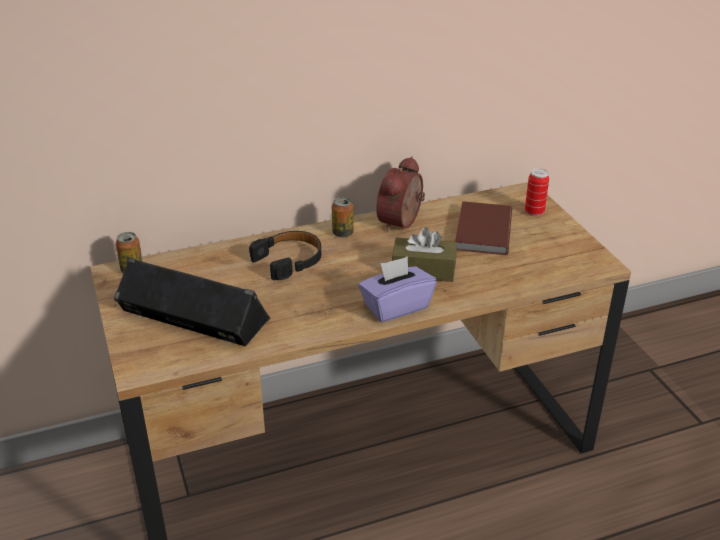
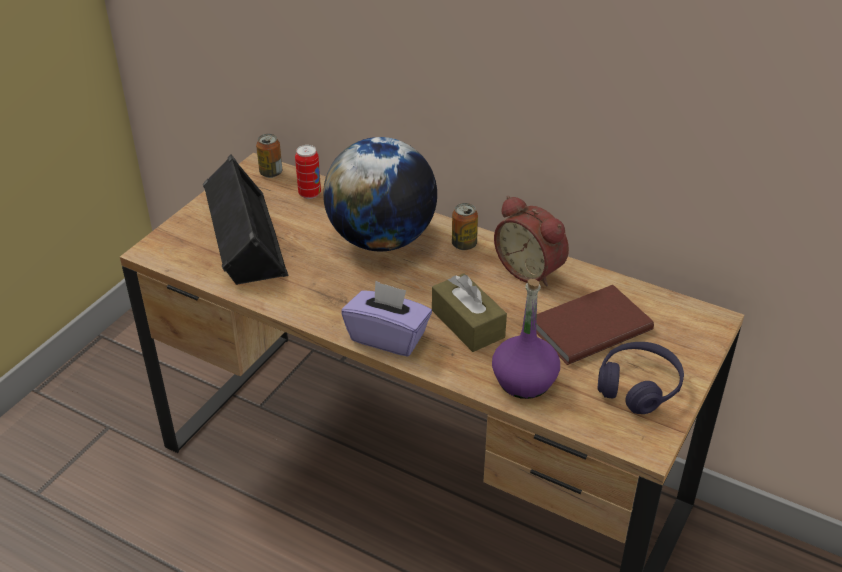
camera: 50 degrees right, 5 degrees up
black headphones [249,231,321,280] -> globe [323,137,437,251]
alarm clock [376,156,425,232] -> alarm clock turned 120 degrees counterclockwise [494,196,569,287]
can [525,168,549,216] -> can moved to [295,145,321,199]
none -> purple bottle [492,279,560,399]
none -> purple headphones [598,342,684,414]

